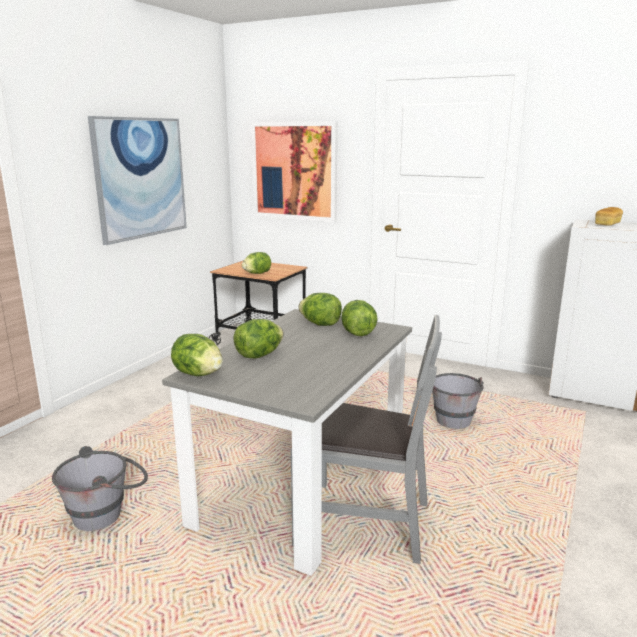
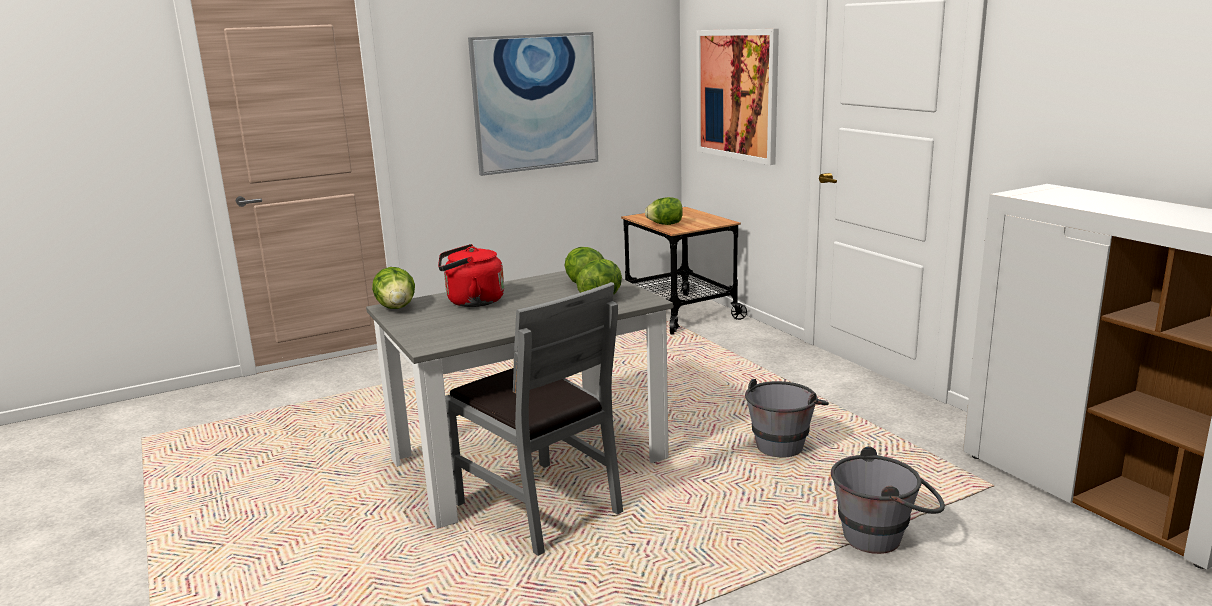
camera: 35 degrees right, 0 degrees up
grey bucket [52,446,148,531] -> grey bucket moved to [831,446,945,554]
lettuce [233,319,284,358] -> red kettle [438,244,504,307]
bread [595,207,623,226] -> none

